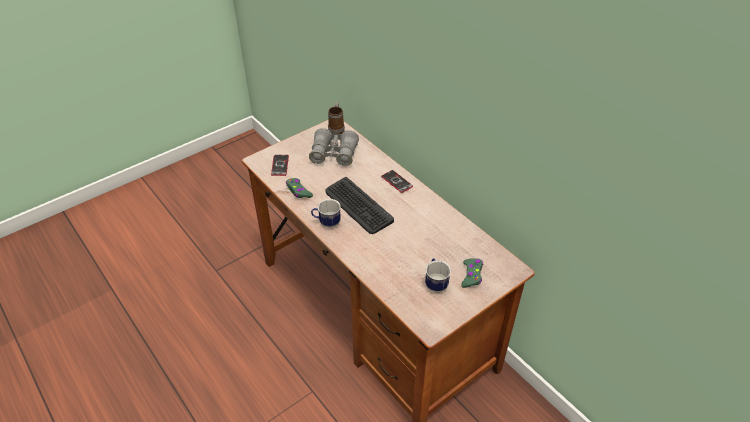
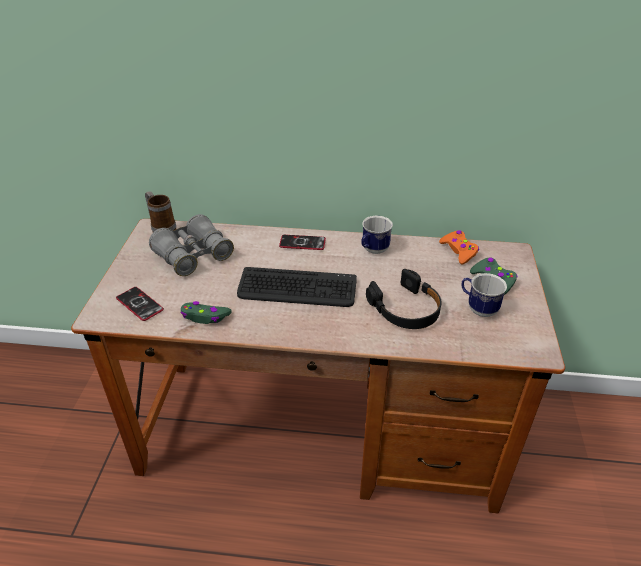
camera: 45 degrees left, 5 degrees down
mug [311,199,341,228] -> mug moved to [361,216,393,254]
none -> black headphones [366,269,442,329]
none -> orange game controller [439,230,479,264]

